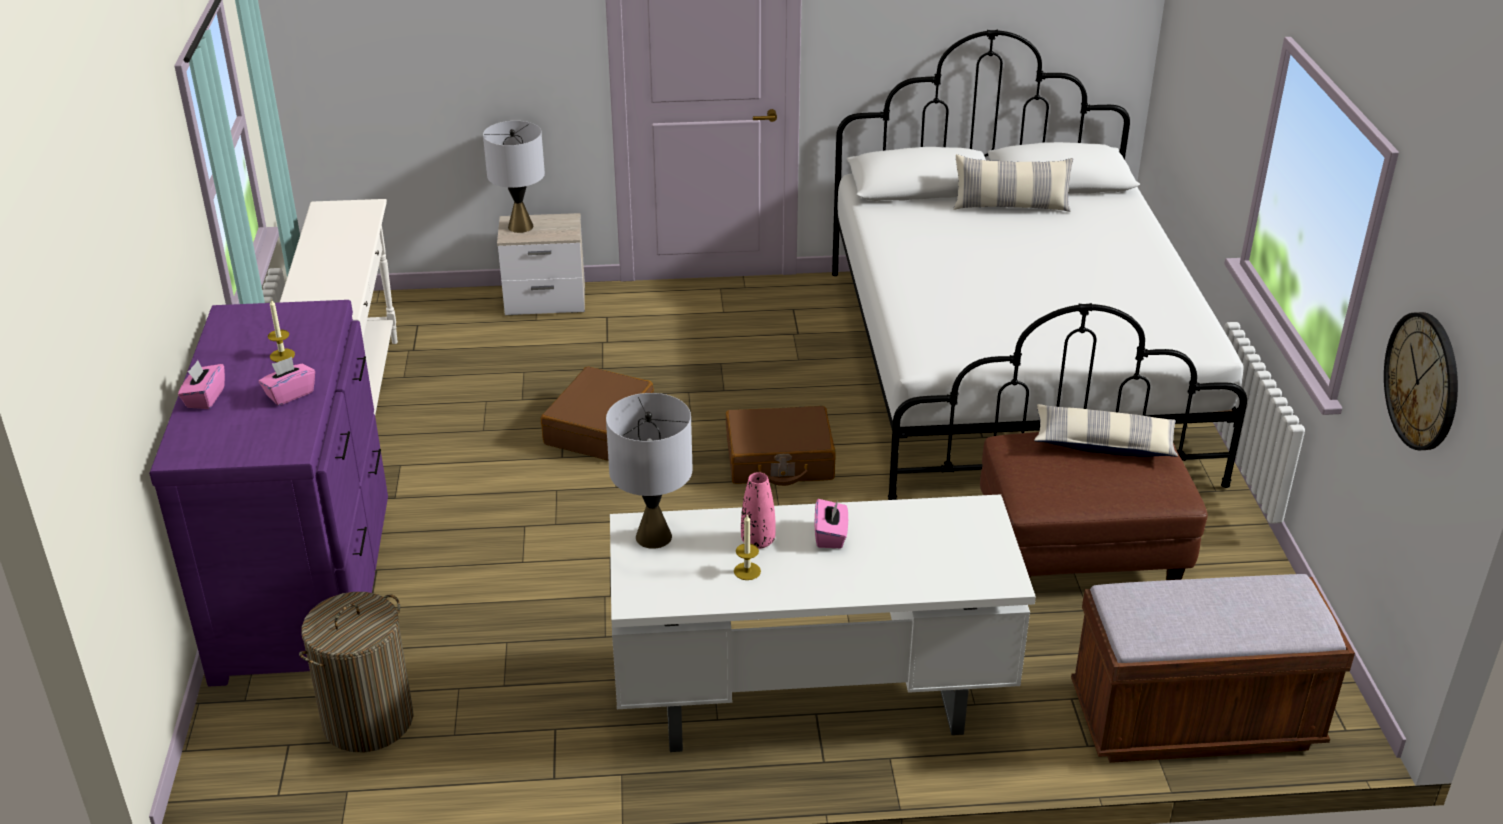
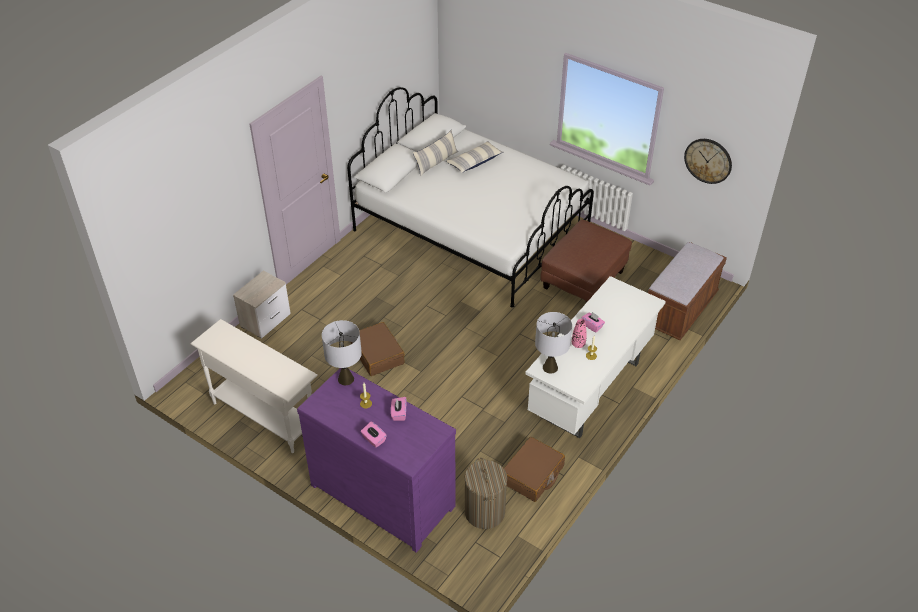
camera: 50 degrees left, 10 degrees up
grey table lamp [483,121,545,233] -> grey table lamp moved to [322,320,362,385]
brown suitcase [726,406,836,486] -> brown suitcase moved to [504,437,565,502]
pillow [1034,404,1178,457] -> pillow moved to [446,141,503,173]

